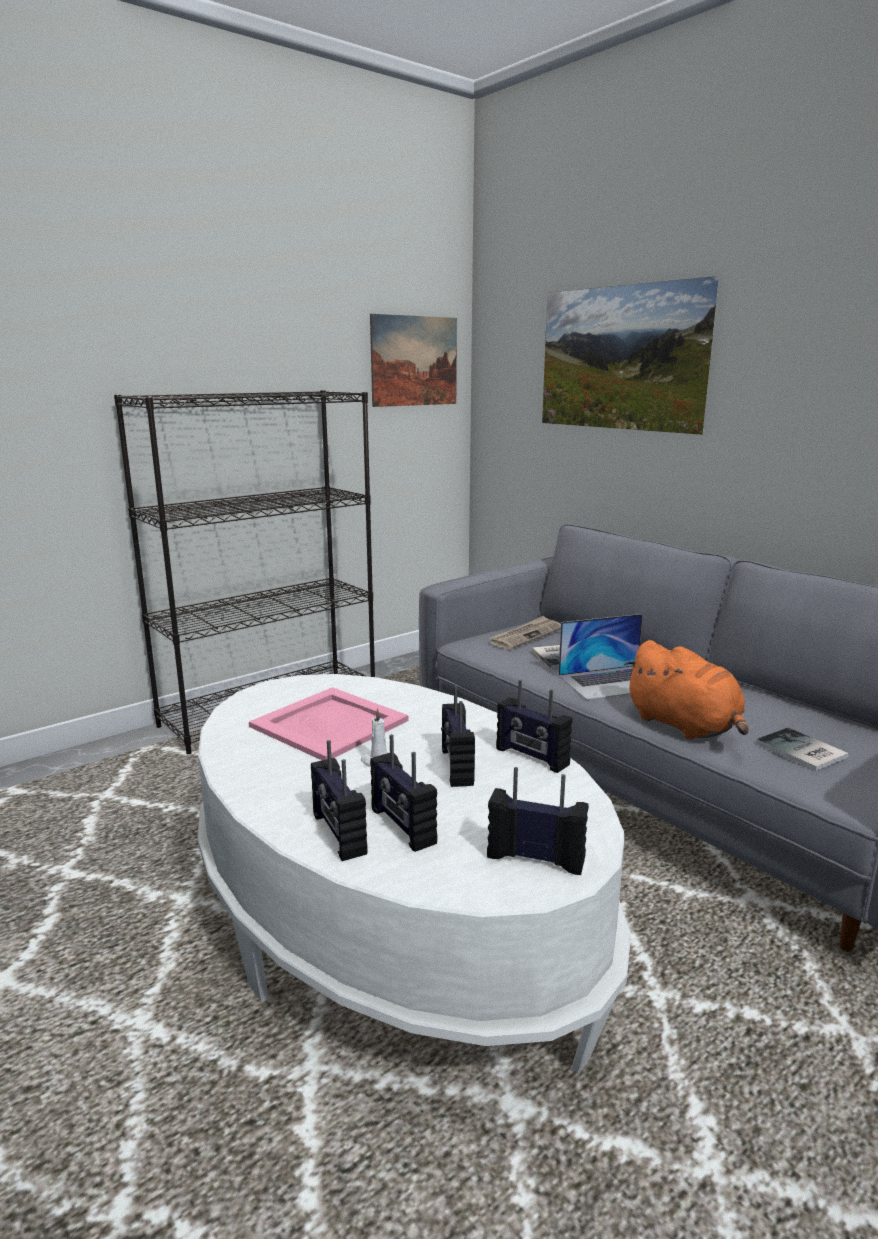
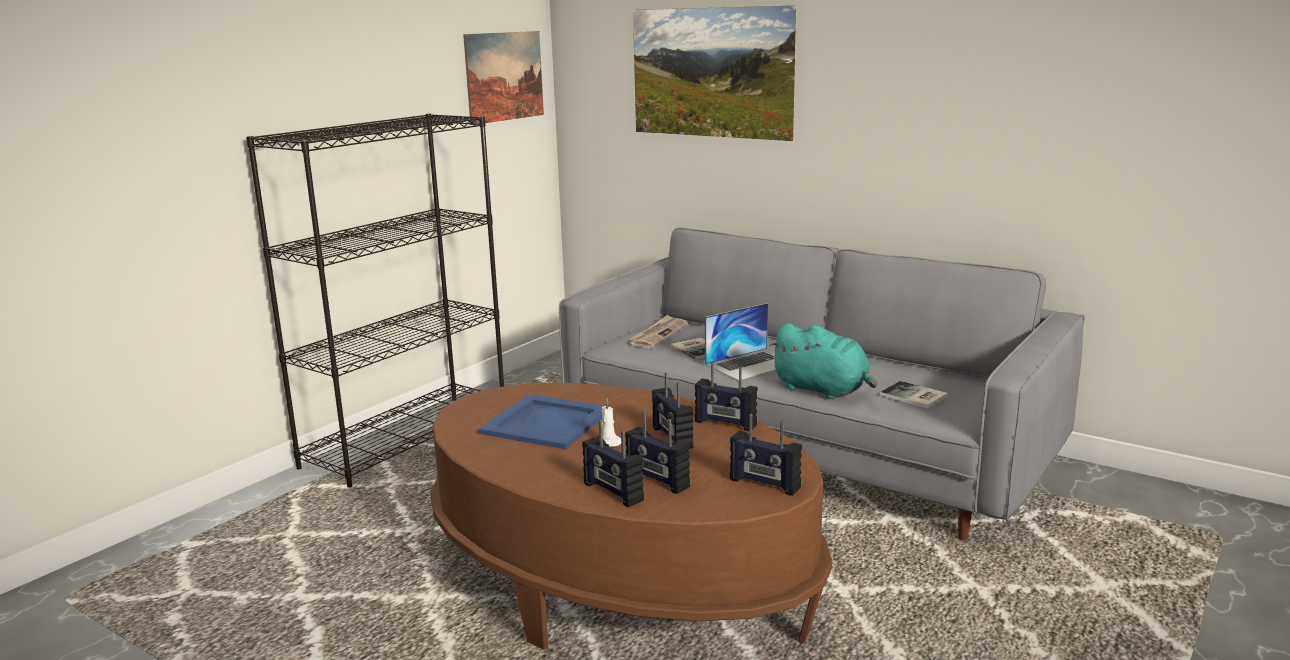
camera: 15 degrees left, 0 degrees up
white coffee table [197,674,631,1073] -> brown coffee table [430,382,832,650]
pink tray [249,687,409,760] -> blue tray [478,394,604,449]
radio [487,767,589,875] -> radio turned 150 degrees counterclockwise [730,414,802,496]
orange plush toy [624,640,749,740] -> turquoise plush toy [769,323,877,399]

